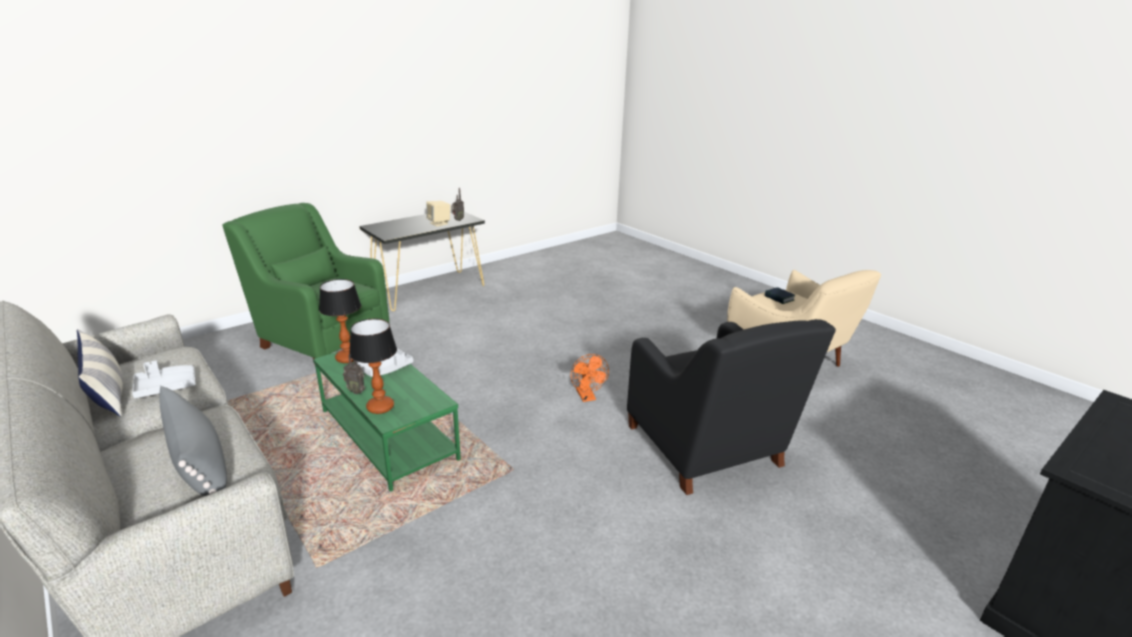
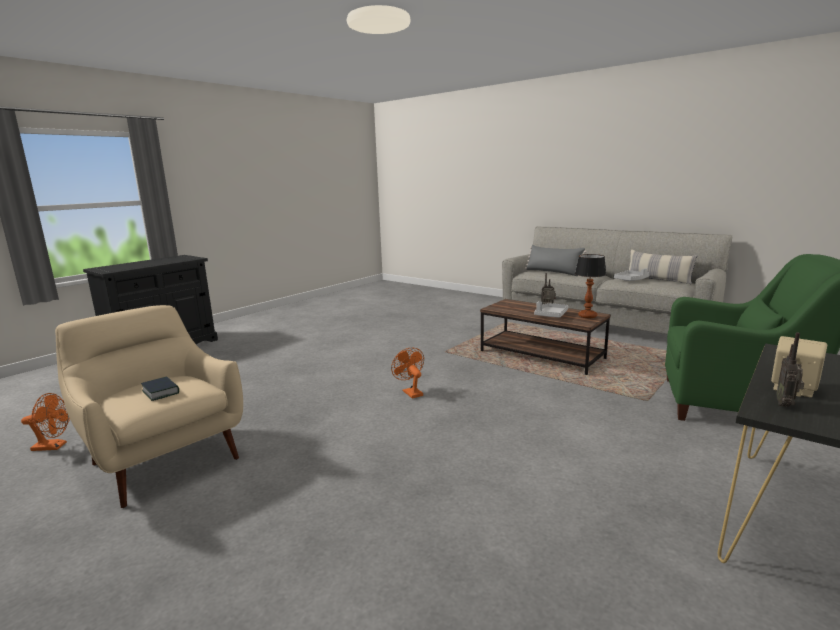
camera: 170 degrees right, 10 degrees down
green coffee table [313,351,461,492] -> brown coffee table [480,299,611,375]
table lamp [349,318,397,414] -> none
black armchair [627,319,836,495] -> none
none -> orange fan [21,393,70,451]

